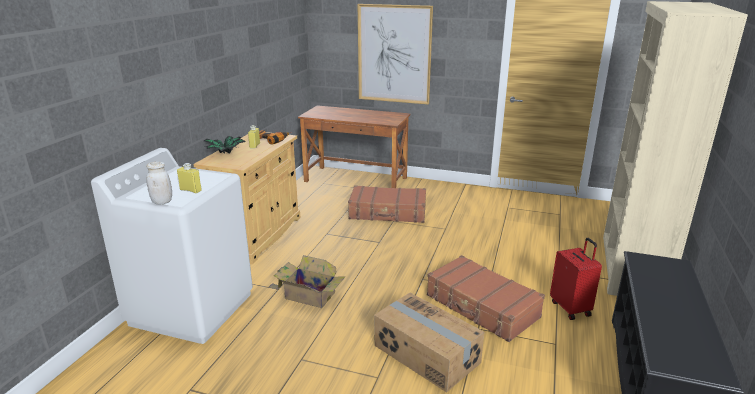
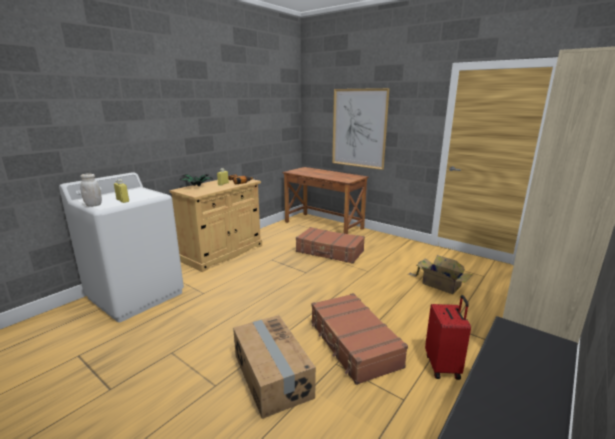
camera: 20 degrees right, 5 degrees down
cardboard box [268,255,345,308] -> cardboard box moved to [408,255,473,294]

